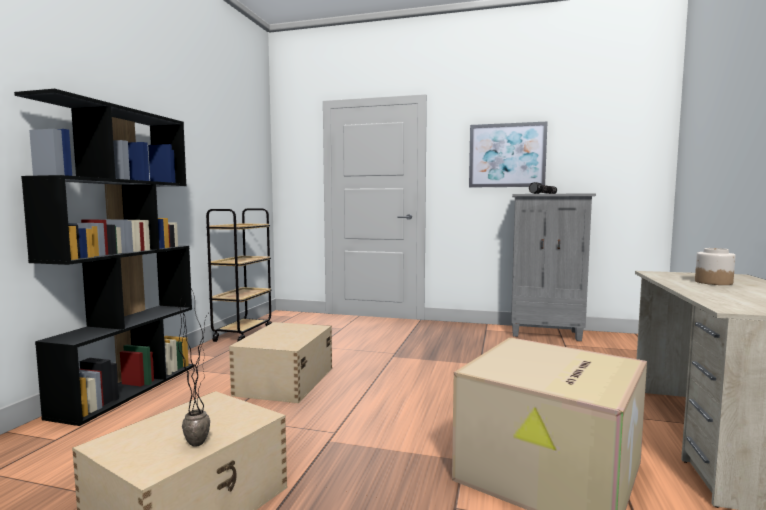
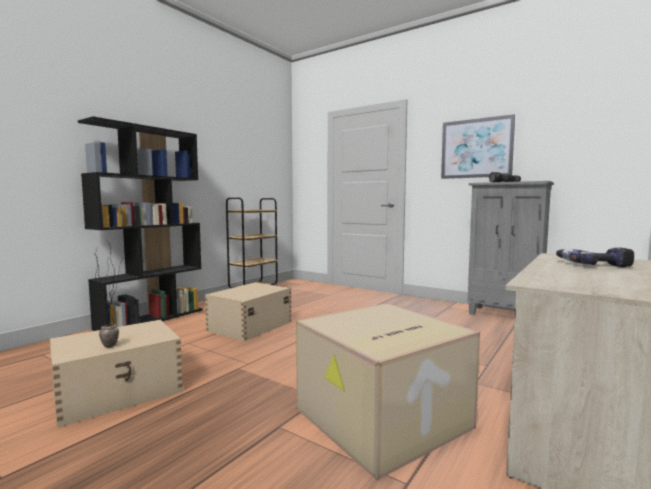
camera: 20 degrees right, 0 degrees up
jar [695,248,736,285] -> power drill [556,247,634,267]

